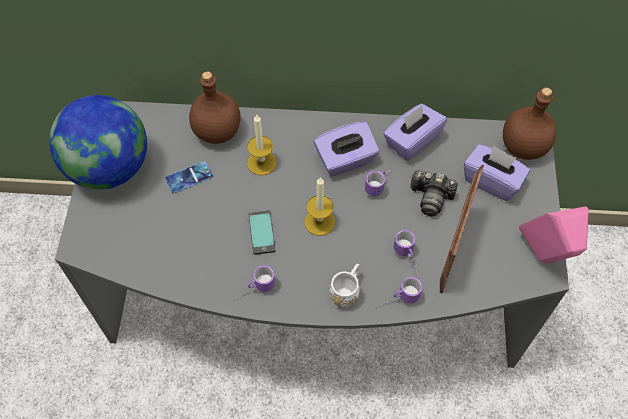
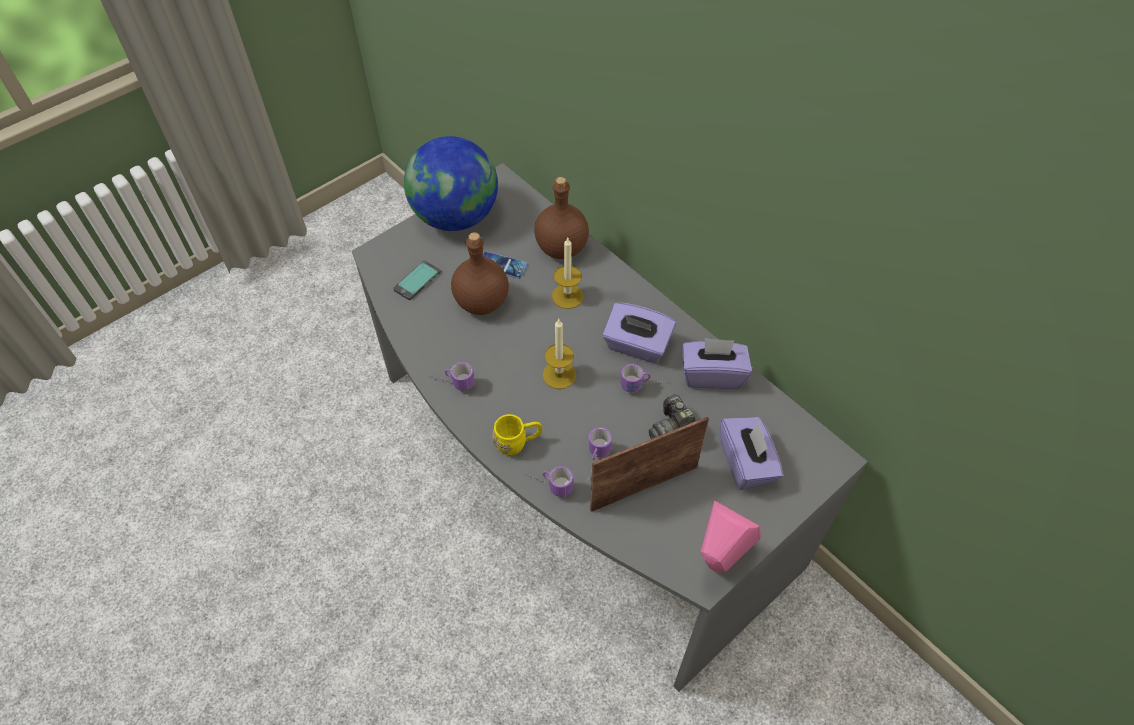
camera: 45 degrees right, 5 degrees down
phone [248,210,276,255] -> phone moved to [393,260,441,300]
white mug [329,264,360,308] -> yellow mug [492,414,542,456]
brown bottle [503,87,556,160] -> brown bottle moved to [451,232,509,315]

